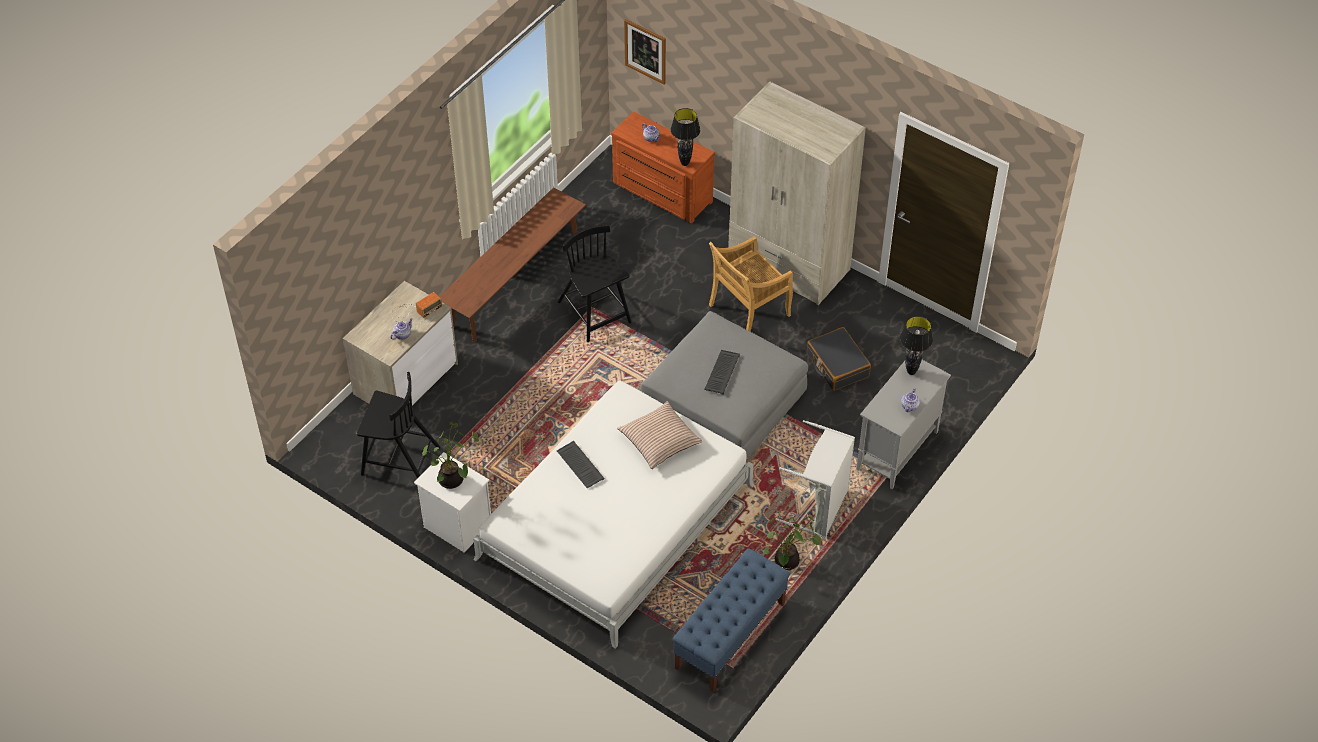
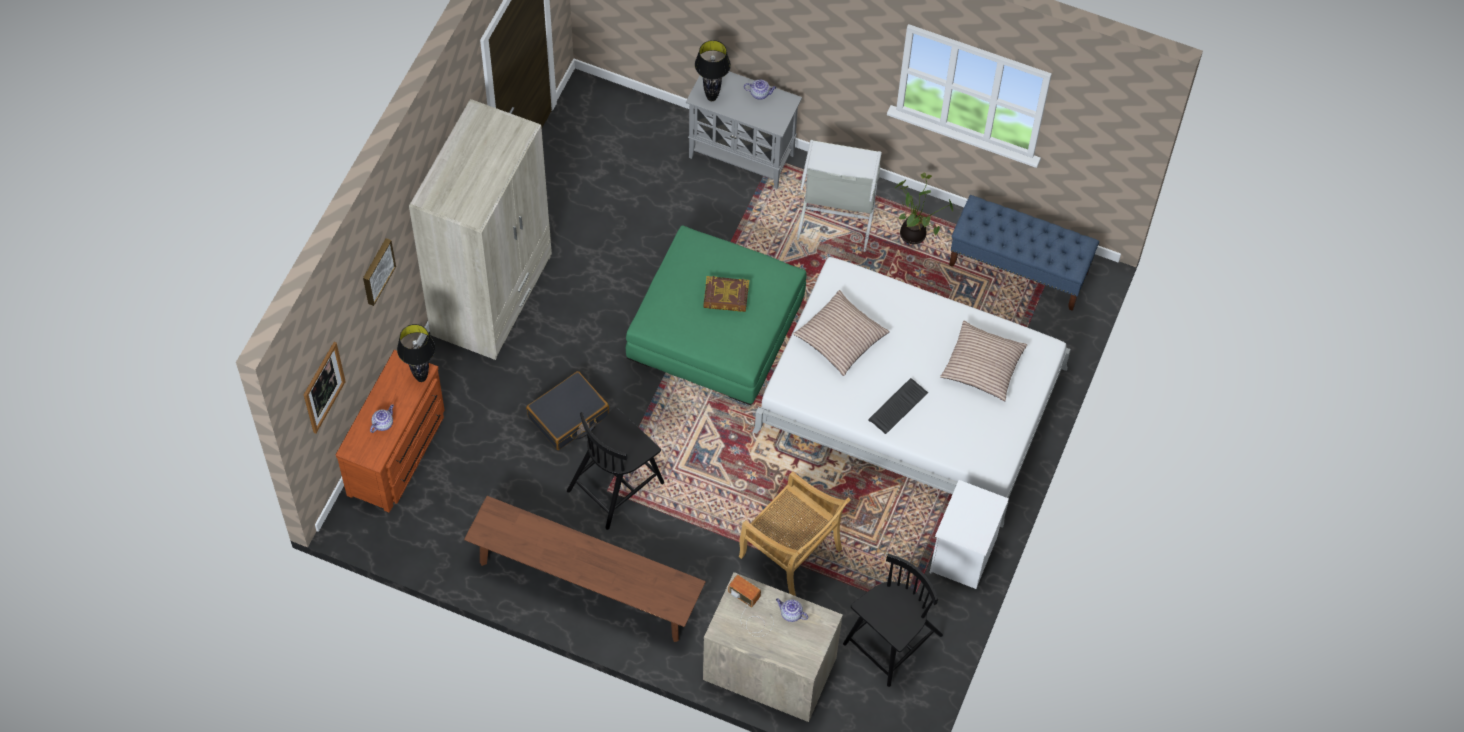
camera: 105 degrees left, 10 degrees up
black chair [357,372,440,479] -> black chair turned 45 degrees clockwise [843,554,943,687]
potted plant [422,422,479,489] -> none
grey ottoman [641,311,808,459] -> green ottoman [626,225,806,406]
keyboard [704,350,740,395] -> book [703,276,749,312]
beige chair [709,236,793,332] -> beige chair moved to [739,471,851,596]
black suitcase [807,327,871,391] -> black suitcase moved to [526,371,609,450]
none -> picture [363,238,396,306]
none -> pillow [940,321,1027,401]

